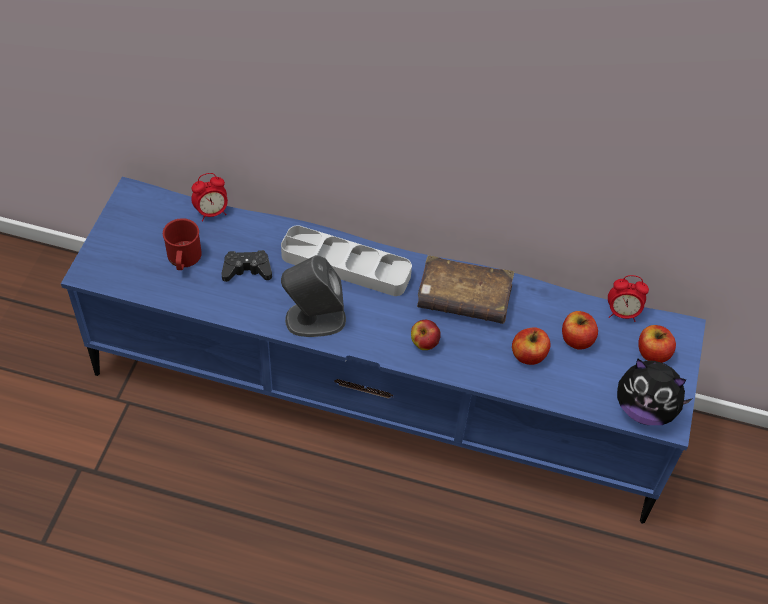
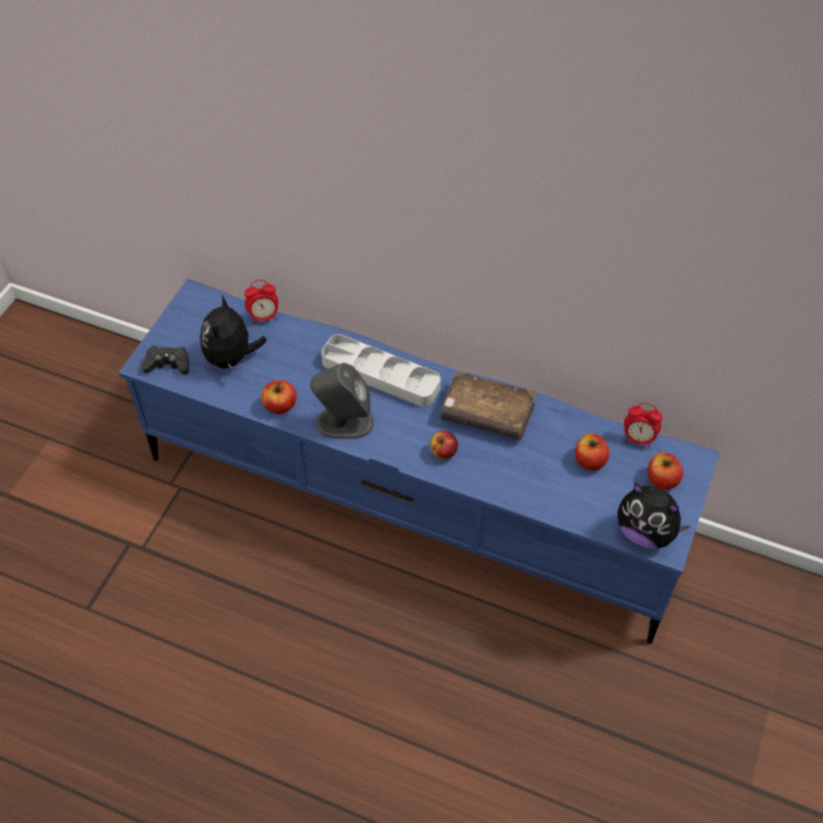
camera: 10 degrees right, 0 degrees up
red mug [163,218,202,270] -> plush toy [200,295,267,372]
black game controller [221,250,272,282] -> black game controller moved to [141,346,189,375]
apple [512,327,551,365] -> apple moved to [261,380,297,414]

